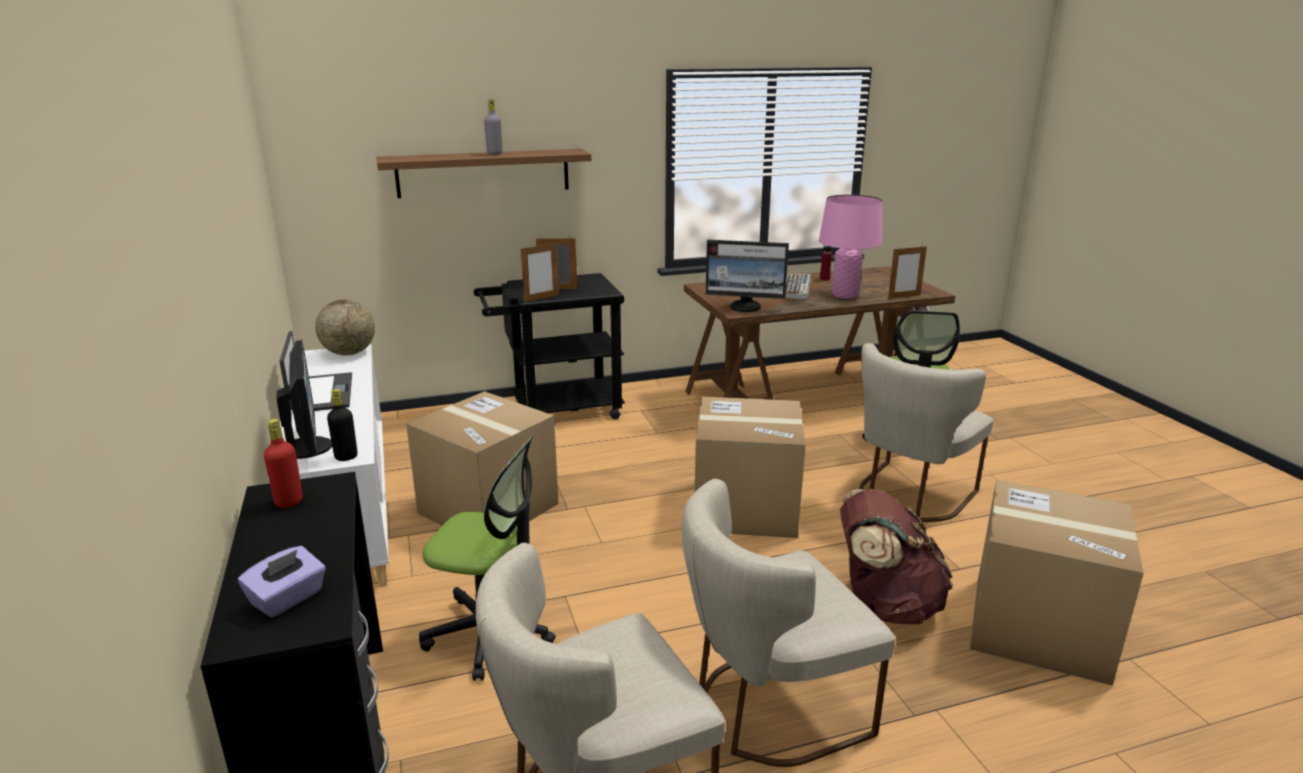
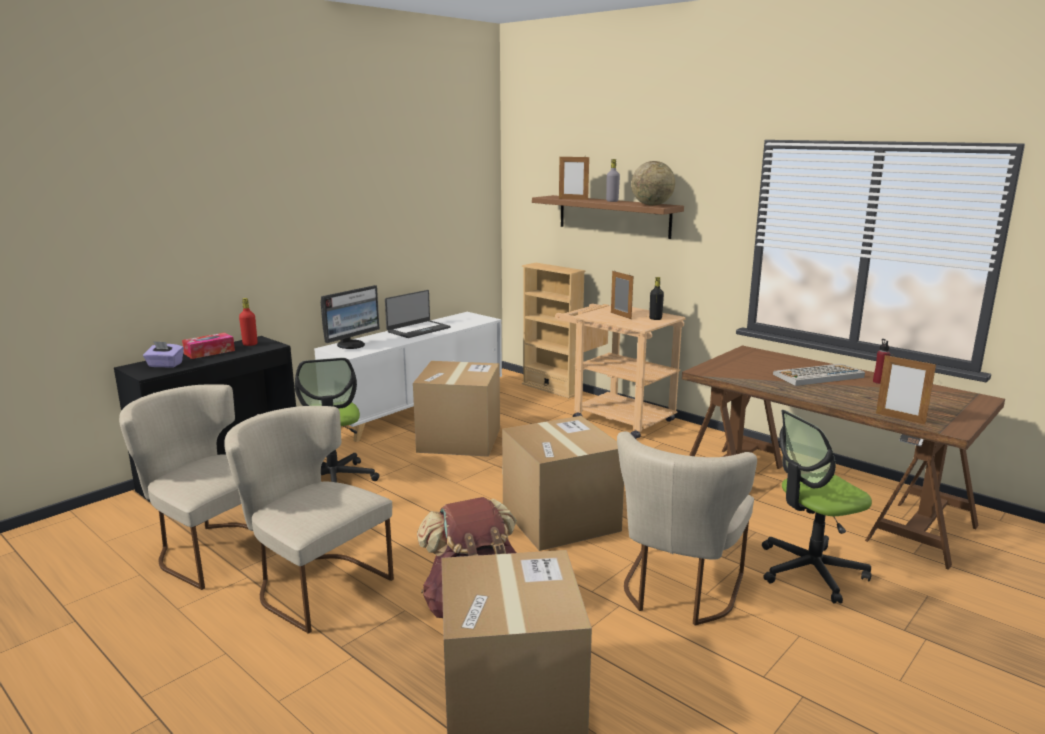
camera: 60 degrees right, 5 degrees down
globe [315,299,375,355] -> globe moved to [631,161,675,206]
black bottle [327,389,358,461] -> black bottle moved to [649,277,664,320]
black cart [474,273,625,419] -> beige cart [555,304,685,439]
picture frame [521,243,559,302] -> picture frame moved to [559,155,589,200]
monitor [705,240,789,312] -> none
pink table lamp [819,195,882,299] -> none
beige chair [860,343,994,522] -> beige chair turned 75 degrees counterclockwise [617,432,757,626]
none -> tissue box [182,333,235,359]
none -> beige bookcase [522,263,585,398]

